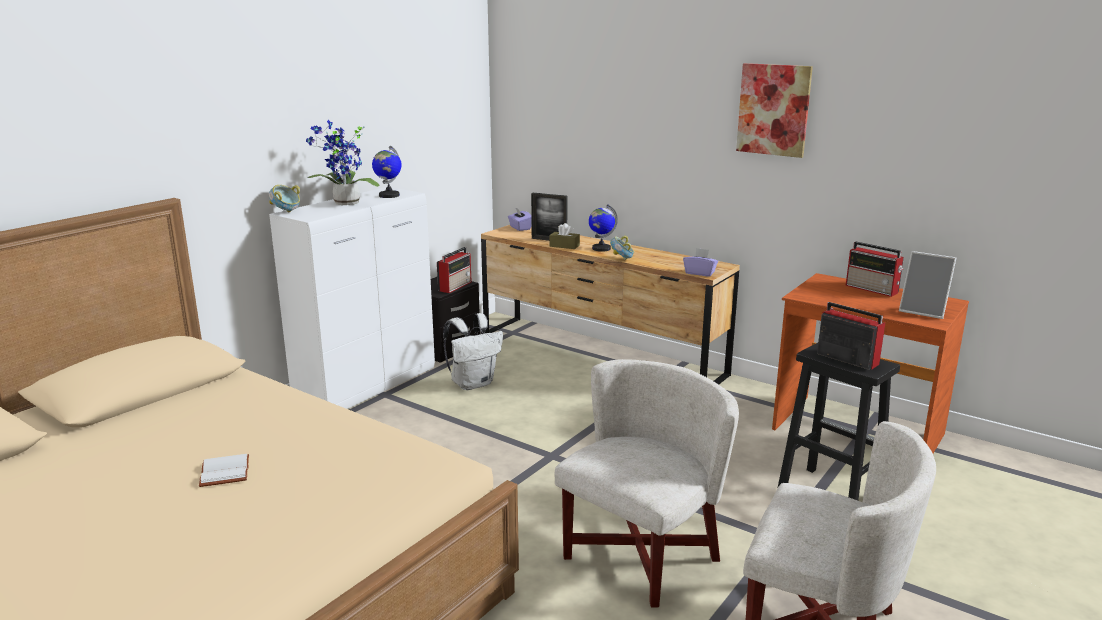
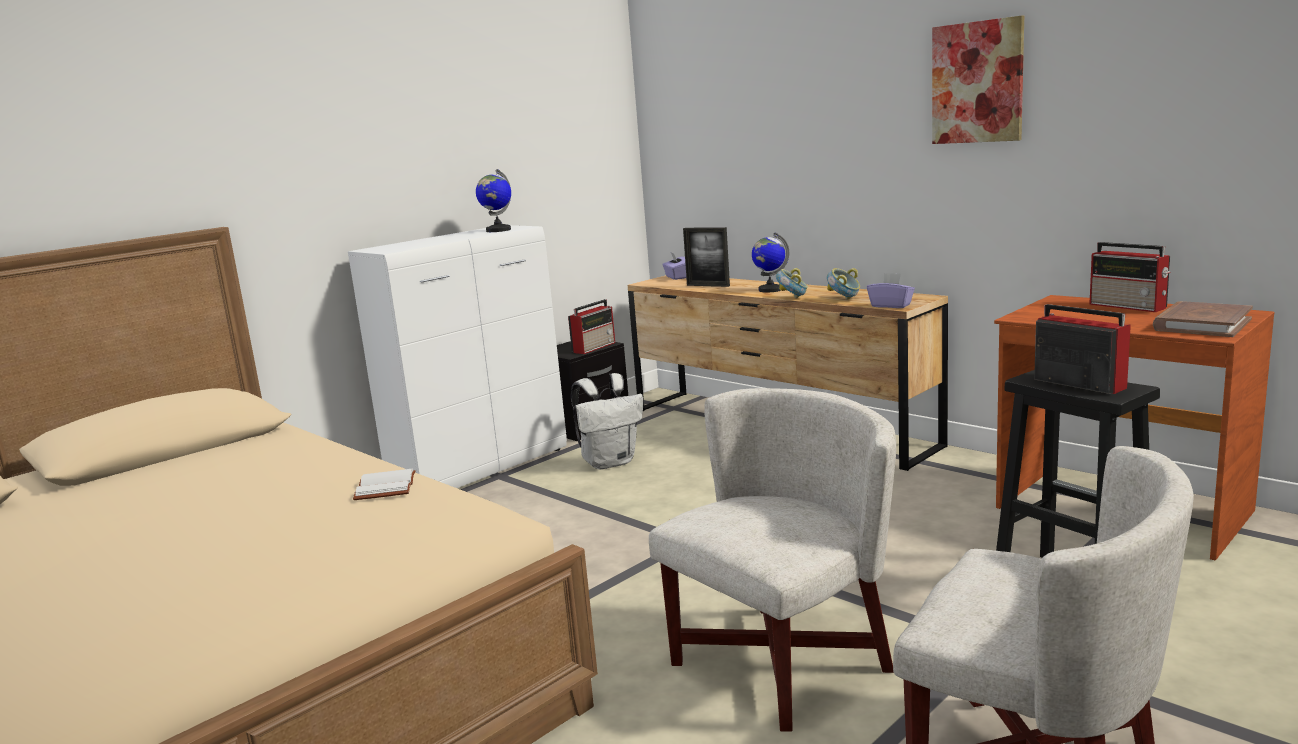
camera: 10 degrees right, 5 degrees down
white book [199,454,249,487] -> white book moved to [353,469,416,500]
bowl [269,185,300,212] -> bowl moved to [827,268,860,300]
potted plant [306,120,379,205] -> none
brown tissue box [549,223,580,249] -> none
picture frame [899,251,956,319] -> brown book [1153,301,1253,337]

